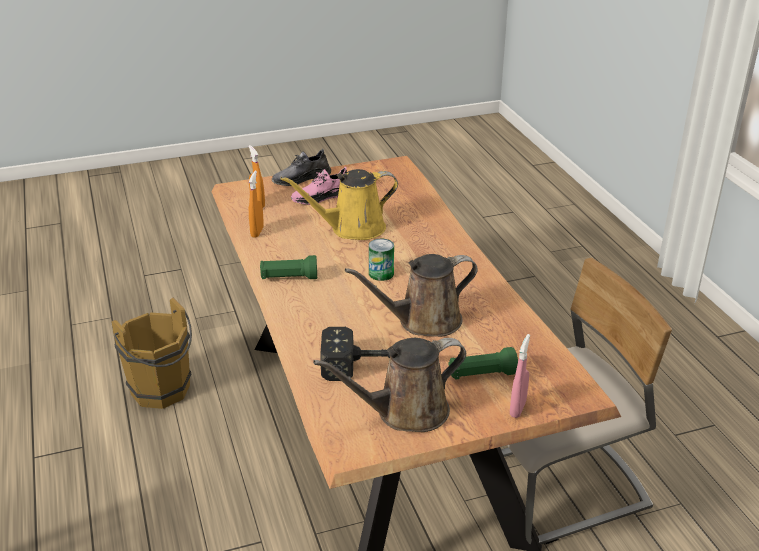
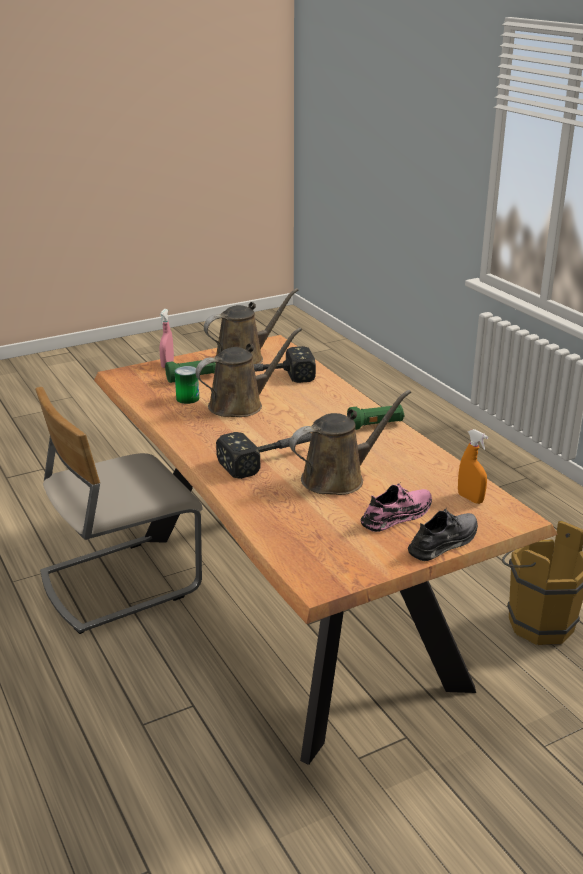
camera: 170 degrees right, 5 degrees down
orange spray bottle [249,171,264,238] -> none
yellow watering can [281,169,398,240] -> brown watering can [290,390,411,495]
can [369,239,394,281] -> can moved to [175,366,199,404]
none -> hammer [216,432,312,479]

